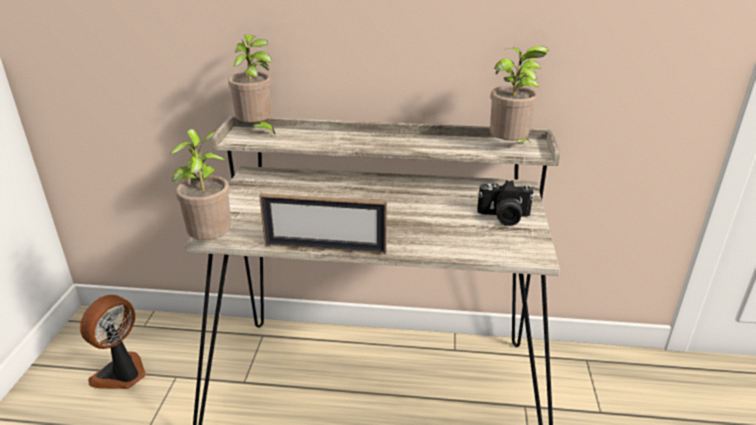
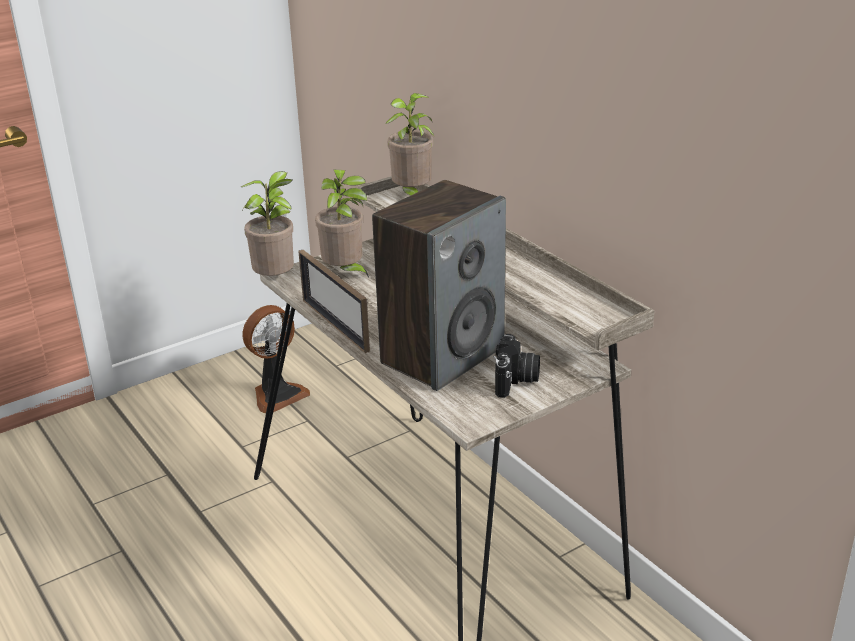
camera: 50 degrees right, 0 degrees up
fan [80,295,146,389] -> fan turned 150 degrees clockwise [242,305,310,413]
camera [477,180,534,226] -> camera turned 135 degrees counterclockwise [493,334,540,398]
potted plant [490,46,549,143] -> potted plant moved to [315,169,369,278]
none -> speaker [372,180,506,391]

